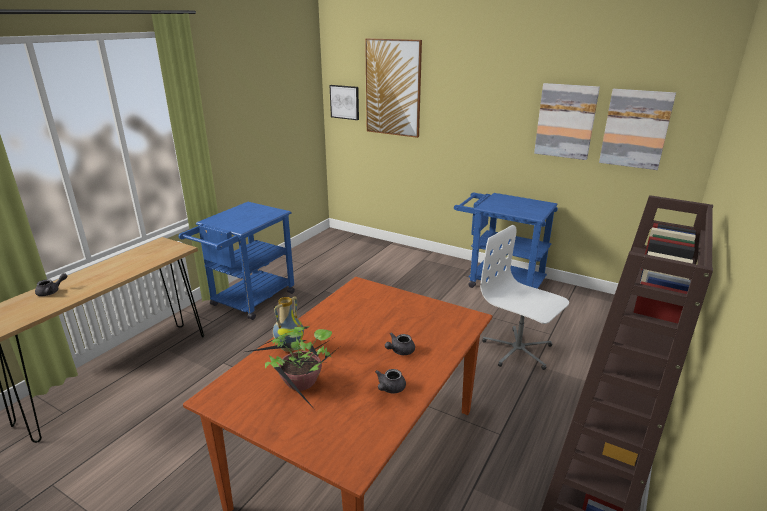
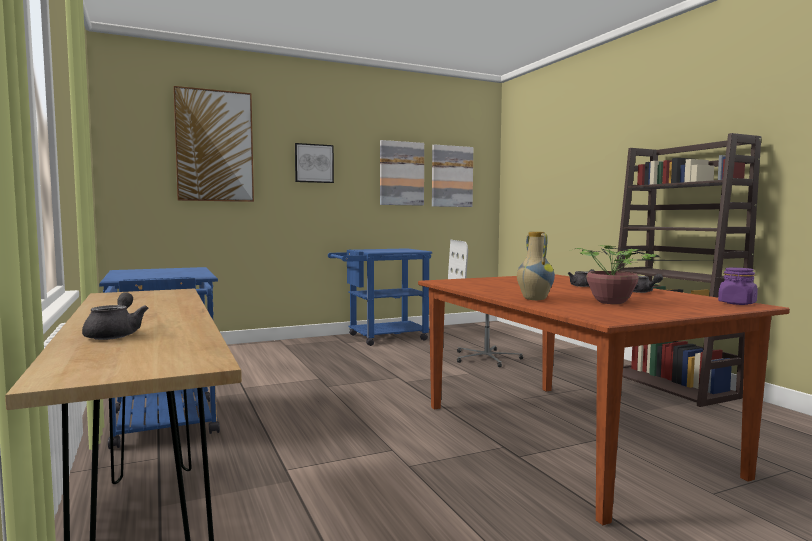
camera: 55 degrees left, 20 degrees down
picture [329,85,359,120] -> picture moved to [295,143,334,183]
none -> purple jar [718,268,758,305]

